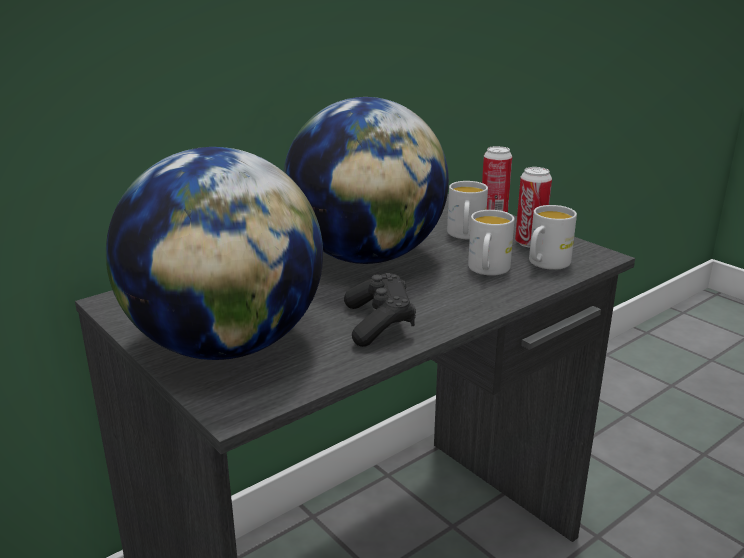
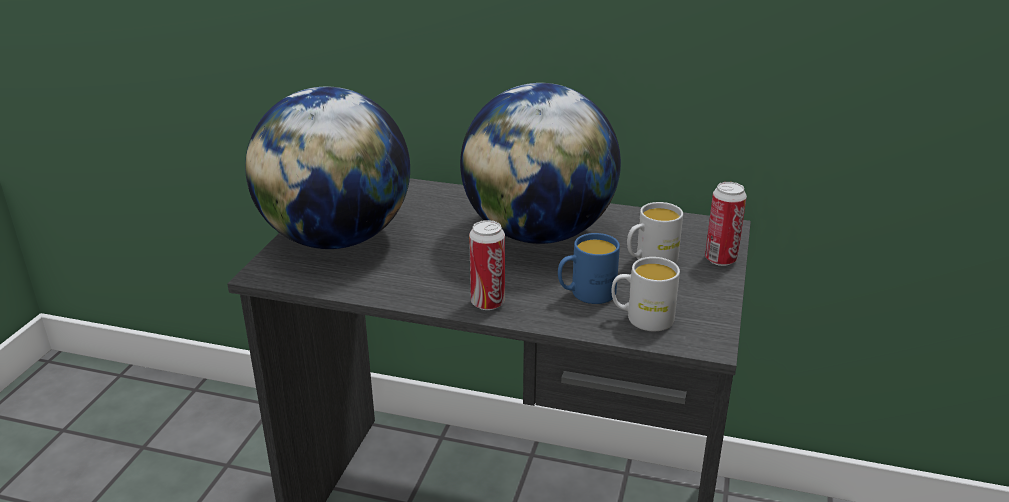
camera: 55 degrees right, 5 degrees up
black game controller [344,273,416,347] -> none
white mug [468,210,514,276] -> blue mug [558,233,620,304]
can [515,167,552,247] -> can moved to [469,220,505,310]

